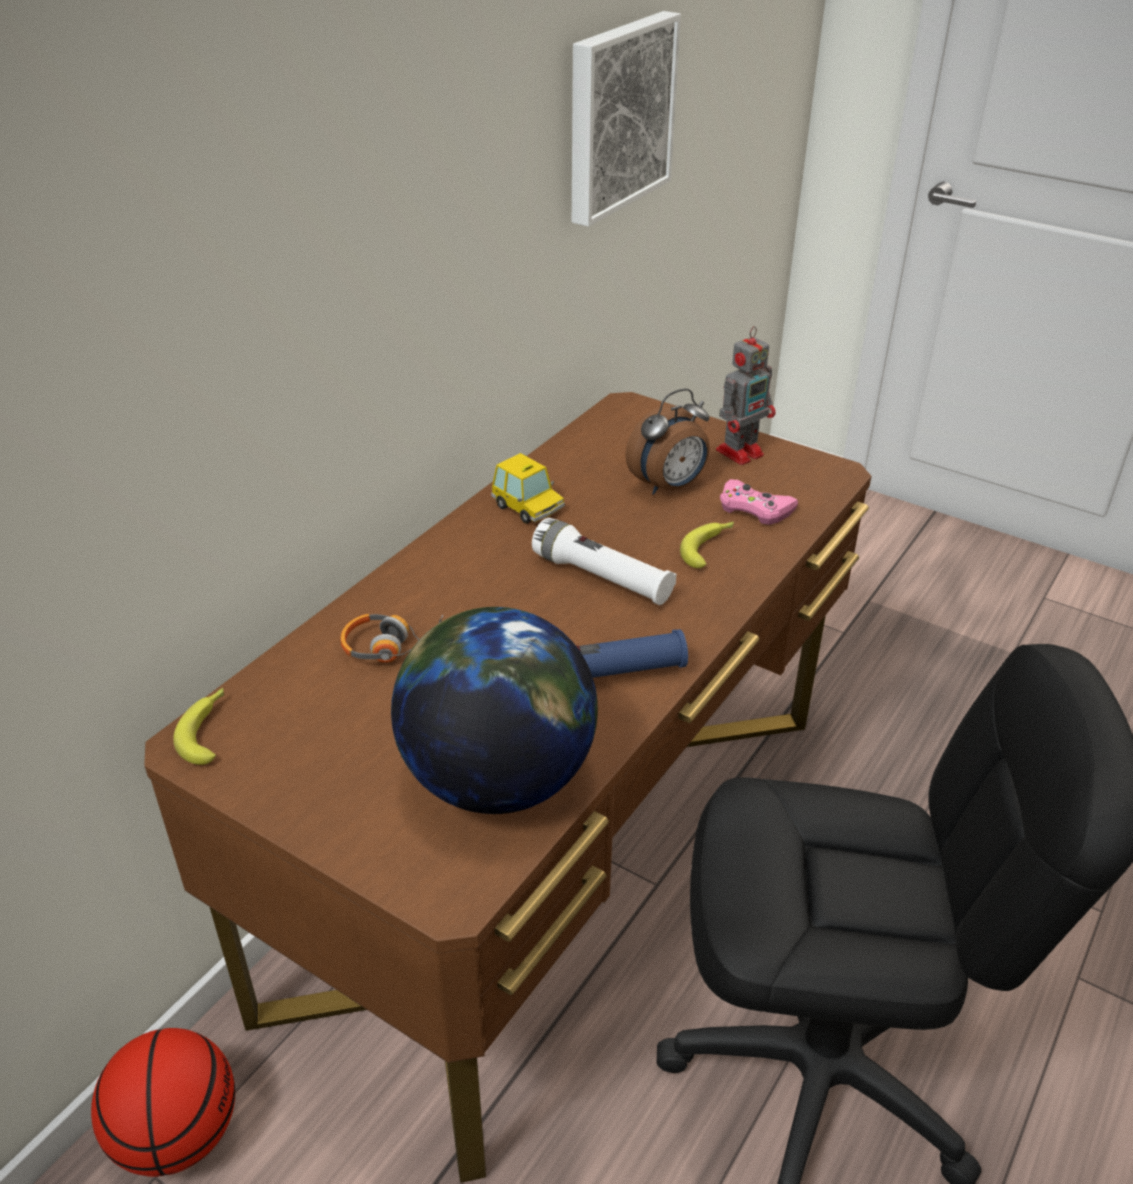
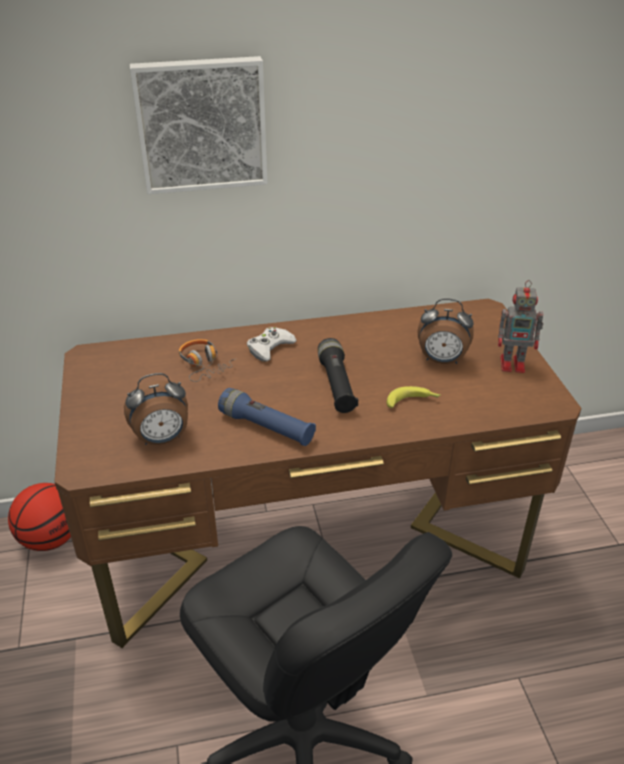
camera: 45 degrees right, 0 degrees up
banana [173,688,224,765] -> none
globe [391,607,598,814] -> alarm clock [124,373,188,445]
toy car [491,453,565,524] -> none
white flashlight [532,518,676,605] -> black flashlight [318,338,358,413]
picture [572,11,681,227] -> picture moved to [130,56,268,194]
pink game controller [720,479,798,525] -> none
none -> white game controller [247,327,297,362]

